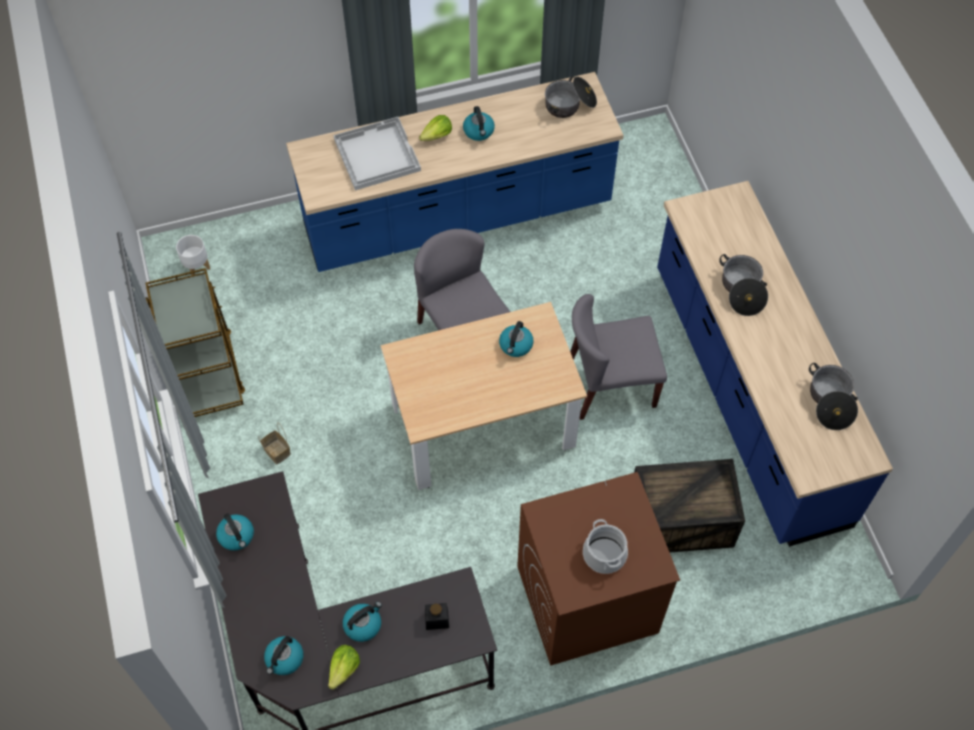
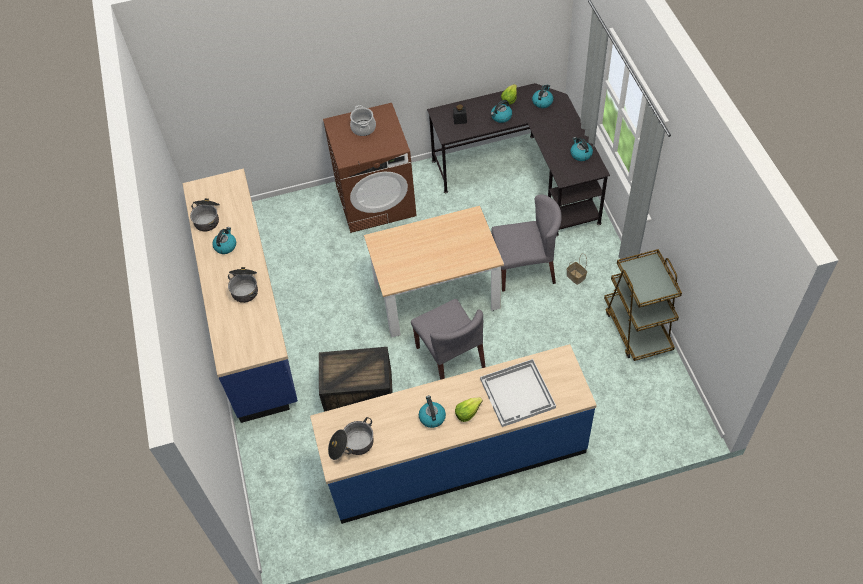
camera: 175 degrees left, 5 degrees down
white planter [176,235,210,275] -> none
kettle [499,321,533,357] -> kettle moved to [212,227,236,254]
grey chair [570,294,667,420] -> grey chair moved to [491,194,562,292]
crate [634,459,745,552] -> crate moved to [319,347,393,412]

